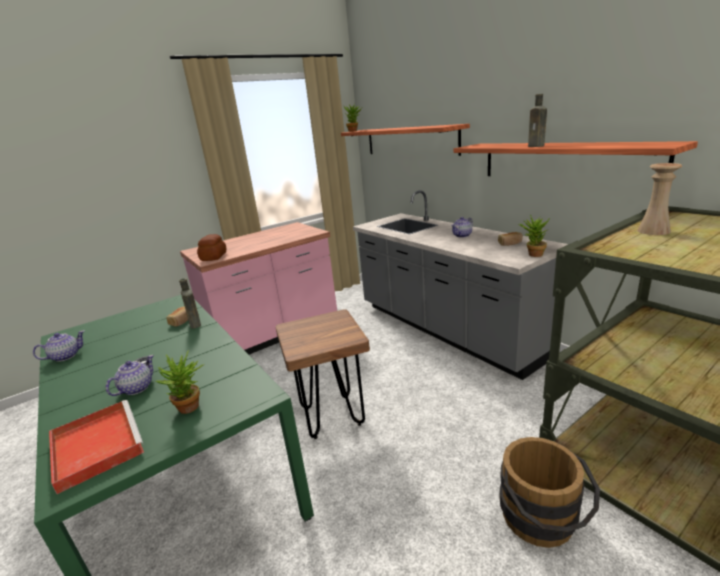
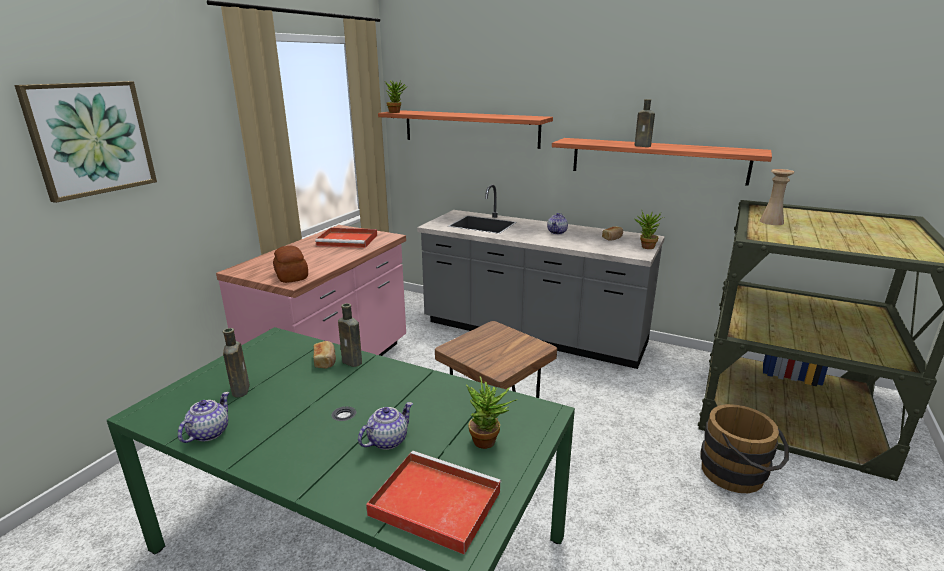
camera: 30 degrees left, 0 degrees up
teapot [106,355,154,396] -> teapot turned 45 degrees clockwise [358,402,413,450]
none -> picture [14,81,157,203]
none -> brown bottle [223,328,250,398]
none -> red tray [315,227,377,248]

